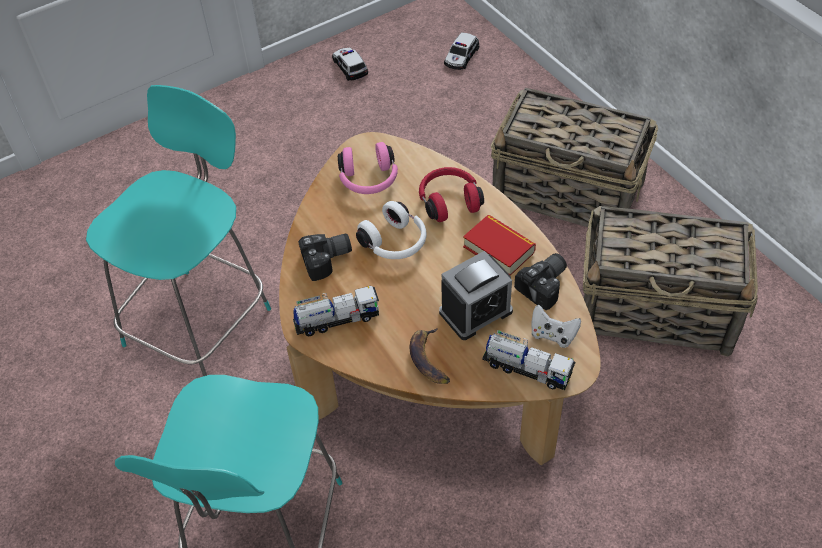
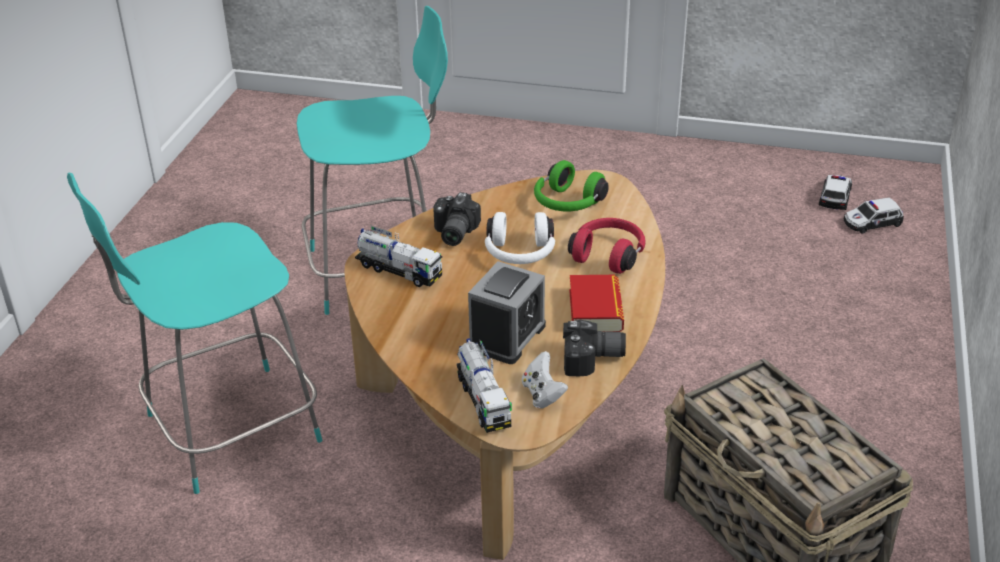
camera: 45 degrees right, 15 degrees down
camera [298,234,352,281] -> camera turned 75 degrees clockwise [433,192,481,246]
toy car [332,47,368,81] -> toy car moved to [819,175,852,210]
pink headphones [338,142,398,194] -> green headphones [534,160,609,211]
banana [409,328,450,384] -> none
alarm clock [439,251,513,340] -> alarm clock turned 75 degrees counterclockwise [468,261,546,364]
basket [491,88,658,233] -> none

